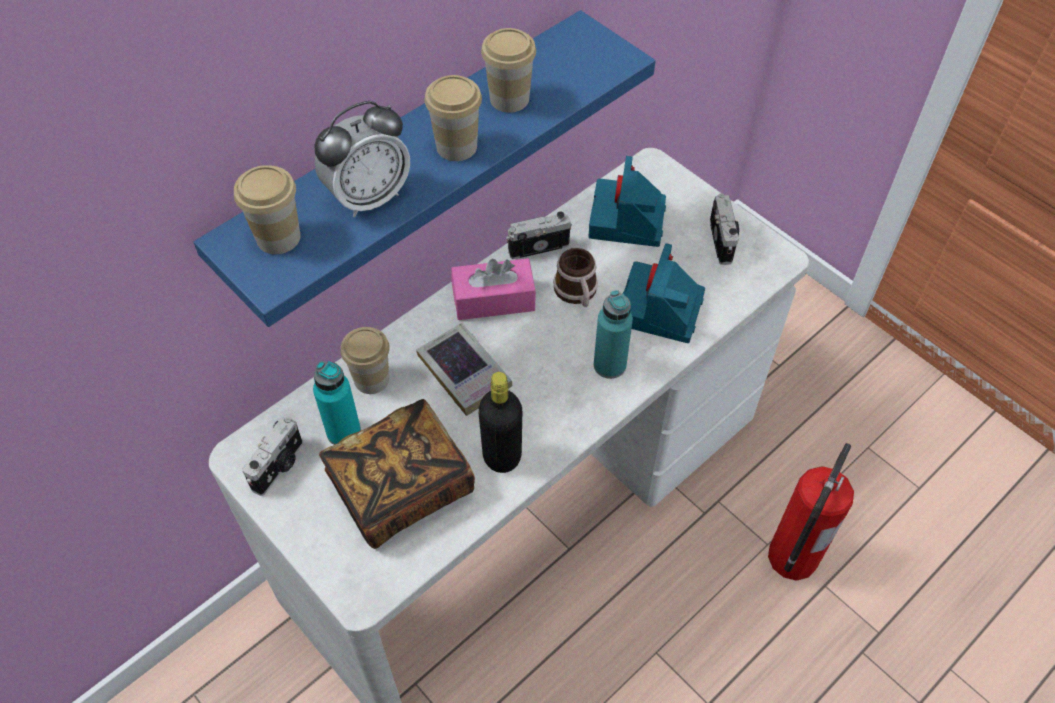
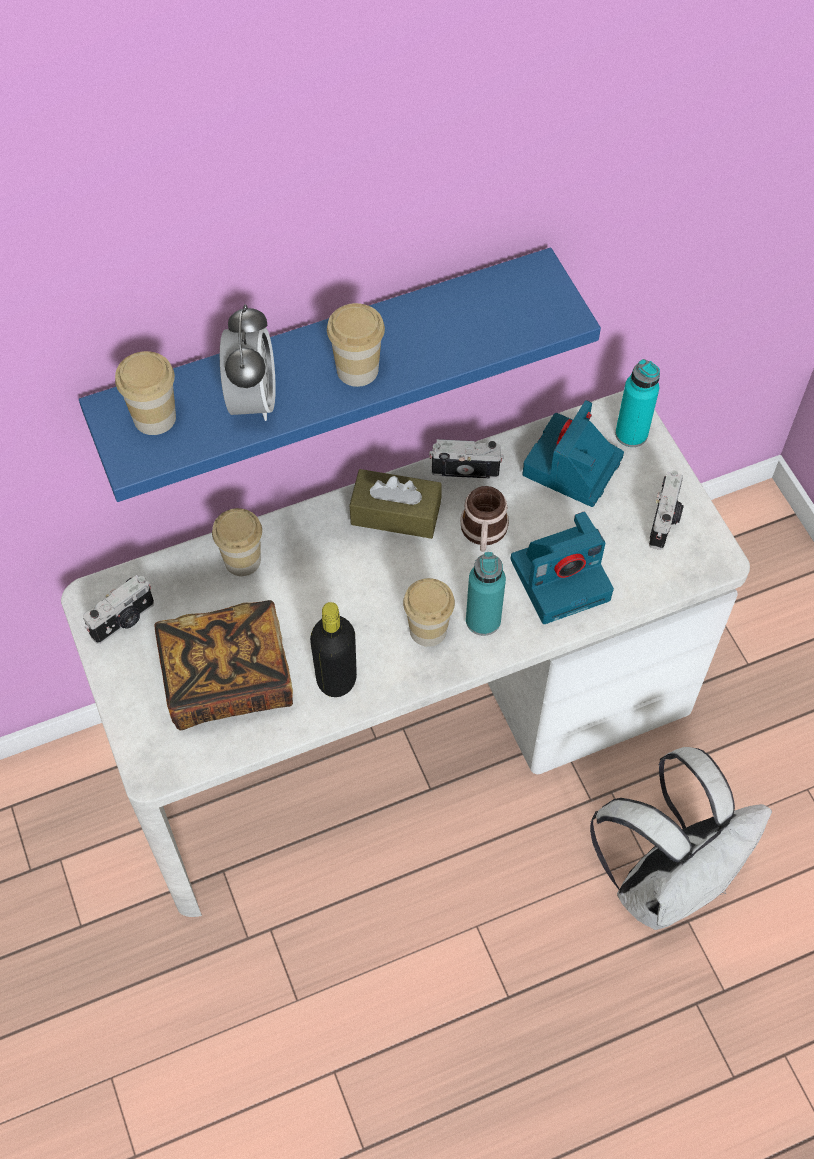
camera: 20 degrees right, 5 degrees up
turquoise bottle [313,361,361,445] -> turquoise bottle moved to [615,359,660,447]
alarm clock [314,101,410,217] -> alarm clock turned 75 degrees counterclockwise [220,304,276,421]
book [416,323,513,416] -> none
pink tissue box [451,258,536,320] -> brown tissue box [350,469,441,539]
cup [481,28,536,113] -> cup moved to [403,578,455,647]
camera [623,243,705,343] -> camera turned 150 degrees counterclockwise [511,511,614,624]
fire extinguisher [768,443,854,581] -> white backpack [589,747,772,930]

